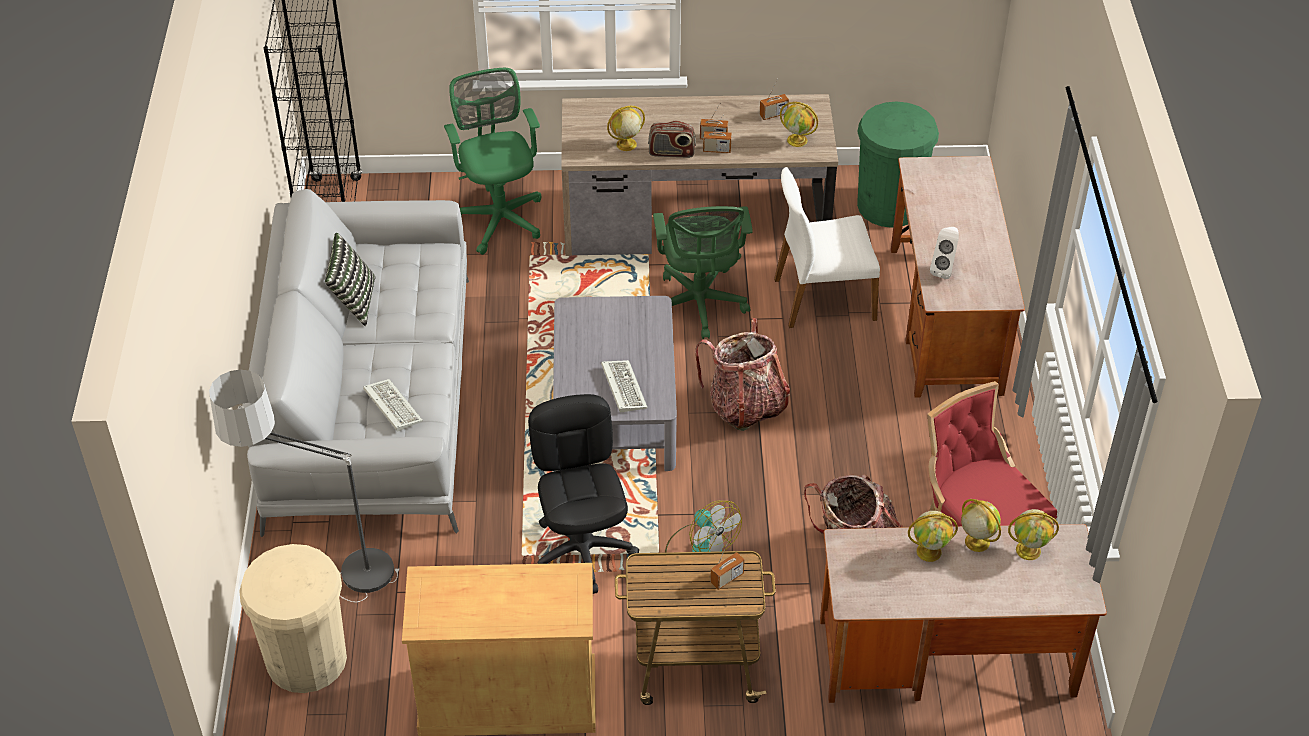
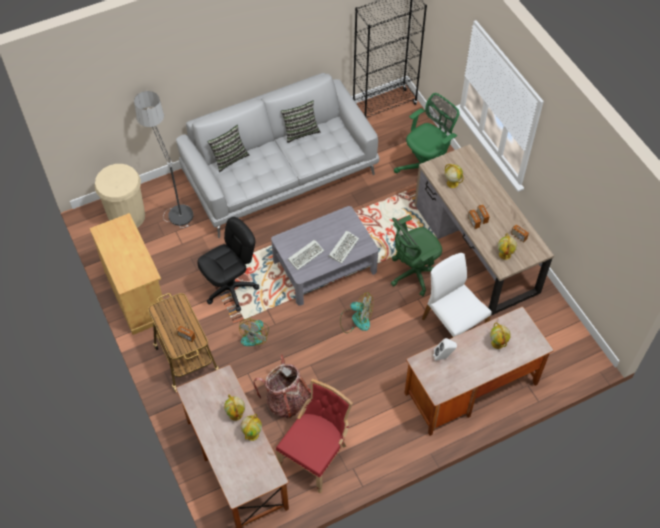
camera: 65 degrees right, 10 degrees up
keyboard [363,379,423,431] -> keyboard moved to [329,230,359,264]
radio [648,120,696,158] -> none
backpack [695,318,790,431] -> fan [340,292,373,333]
green trash can [857,101,939,228] -> none
globe [1008,509,1059,560] -> globe moved to [490,323,511,349]
none -> pillow [208,125,249,172]

